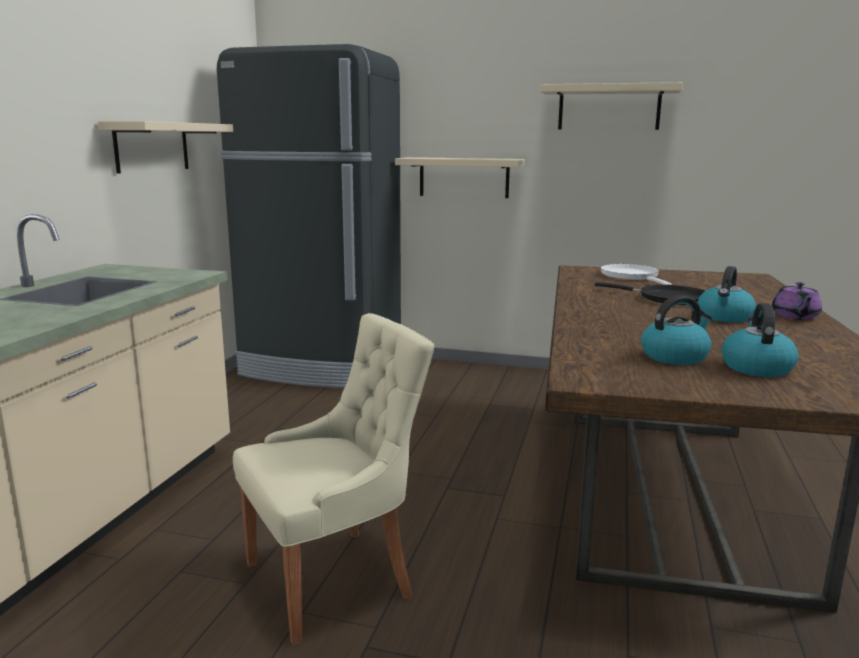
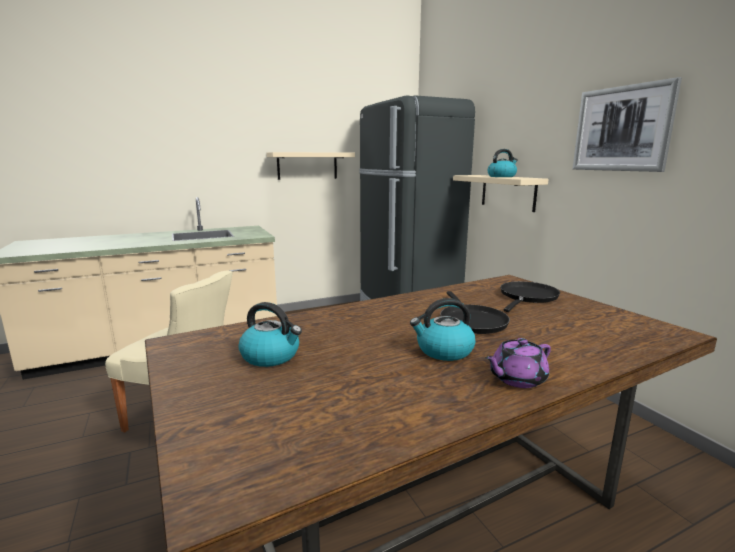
camera: 50 degrees right, 0 degrees up
beige shelf [540,82,683,130] -> picture [573,77,682,172]
white frying pan [600,264,671,285] -> black frying pan [500,281,560,312]
kettle [722,303,799,377] -> kettle moved to [487,149,518,177]

